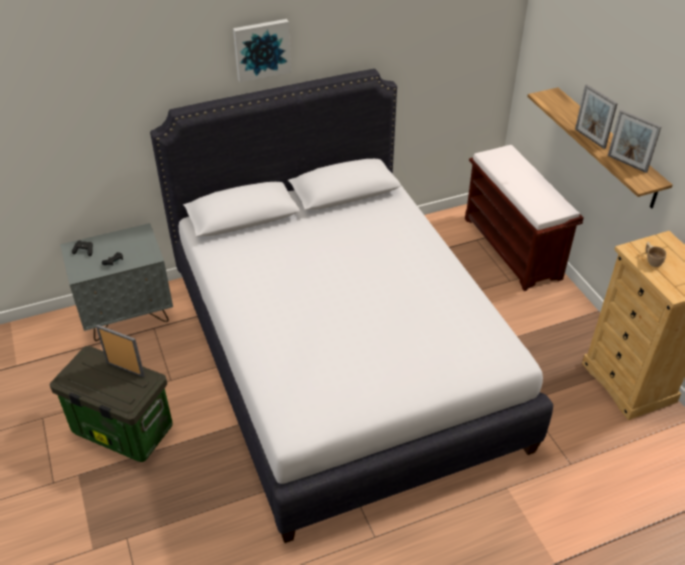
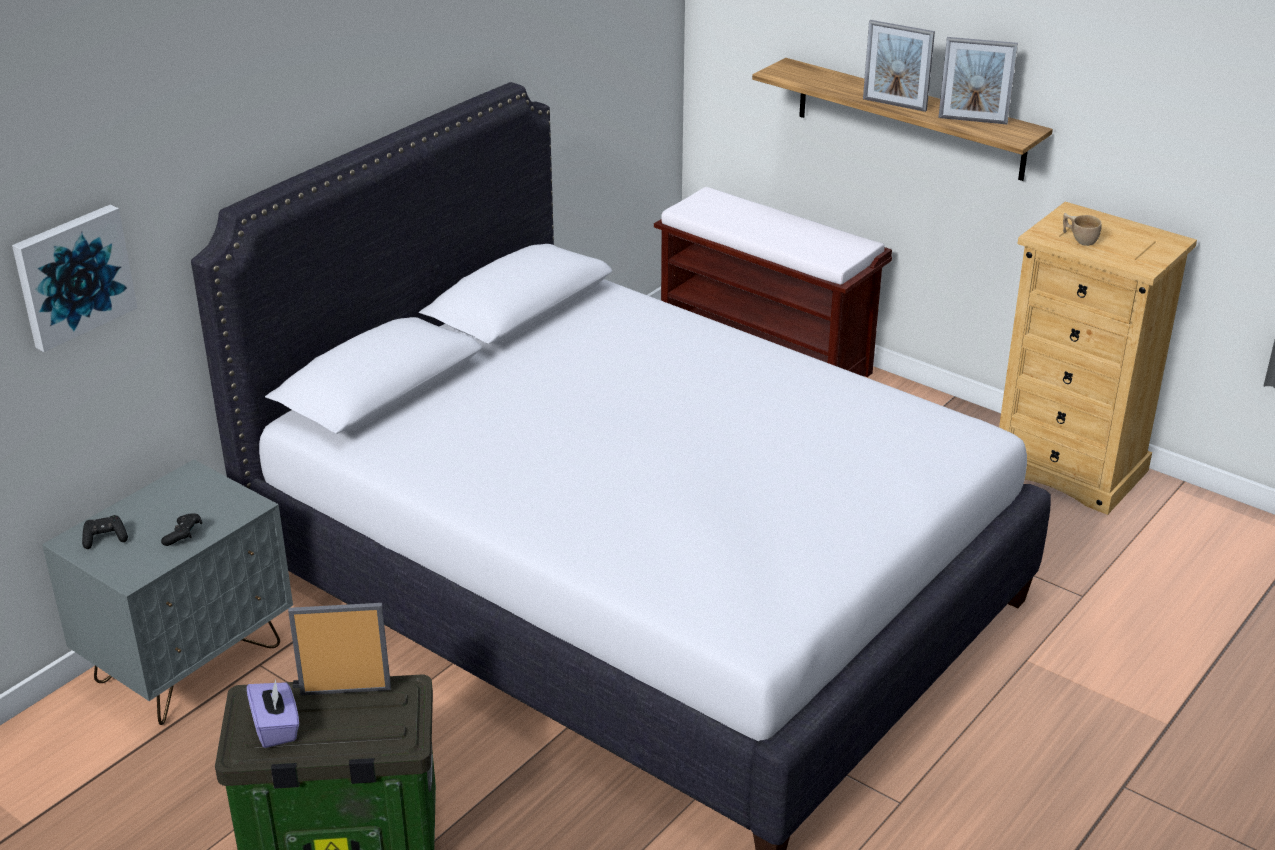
camera: 30 degrees left, 10 degrees down
picture [233,19,291,82] -> picture moved to [12,205,137,352]
none -> purple tissue box [247,680,299,748]

